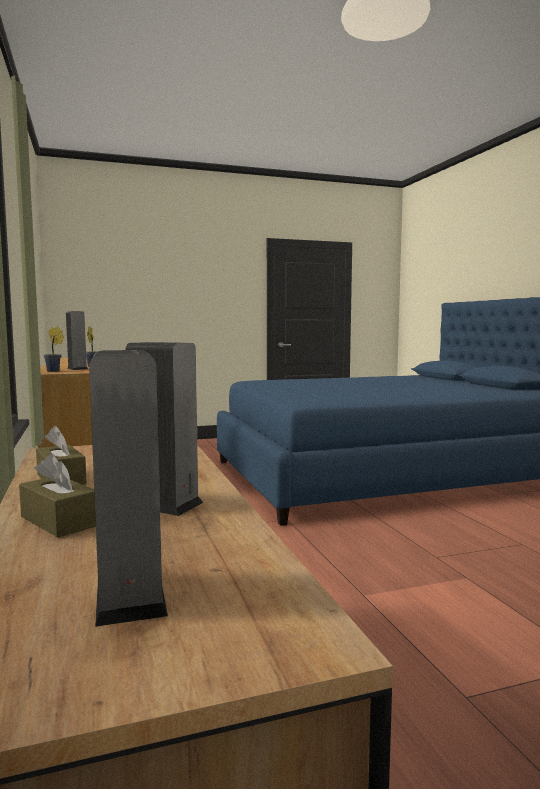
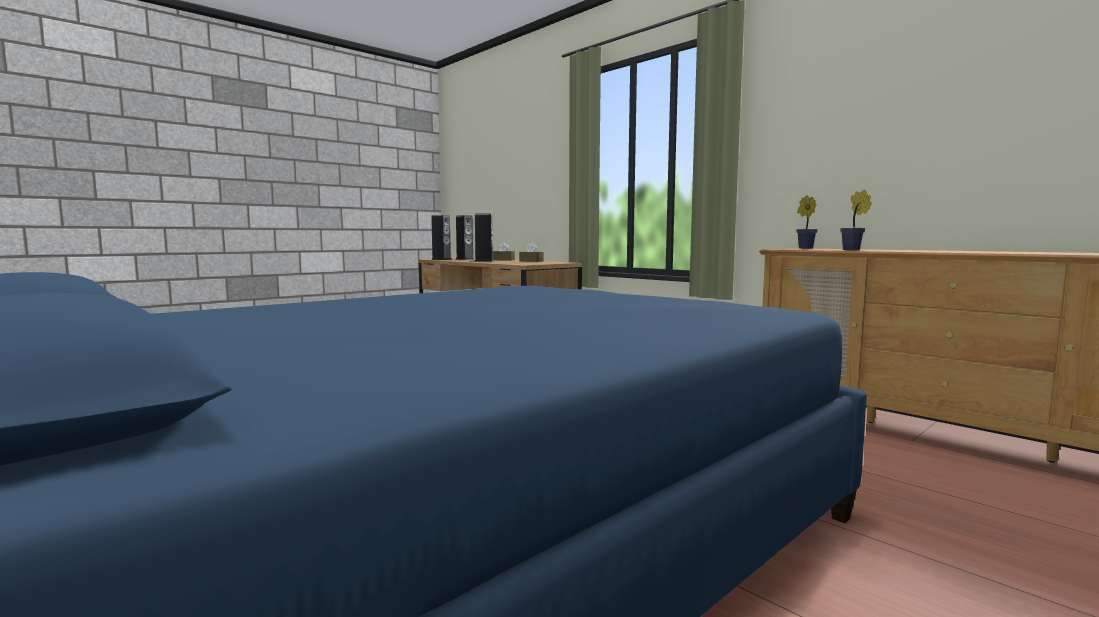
camera: 155 degrees right, 0 degrees up
speaker [66,311,88,370] -> speaker moved to [431,215,452,260]

